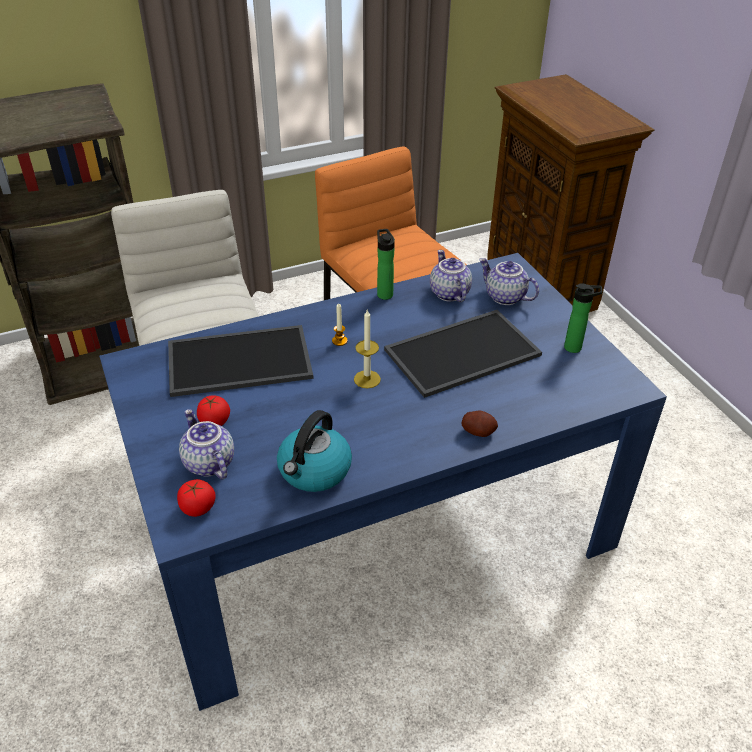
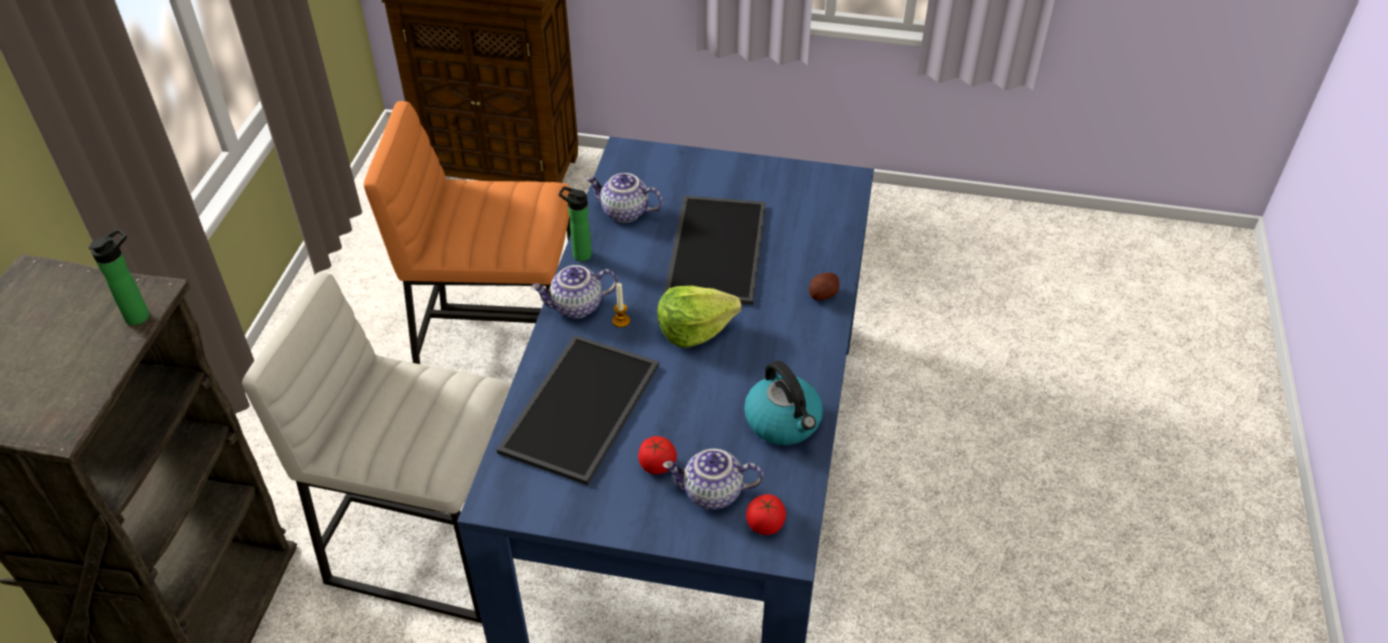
camera: 55 degrees left, 5 degrees up
candle [354,310,381,388] -> lettuce [657,286,741,348]
teapot [479,258,539,305] -> teapot moved to [531,265,618,319]
bottle [564,283,602,353] -> bottle moved to [88,229,149,325]

